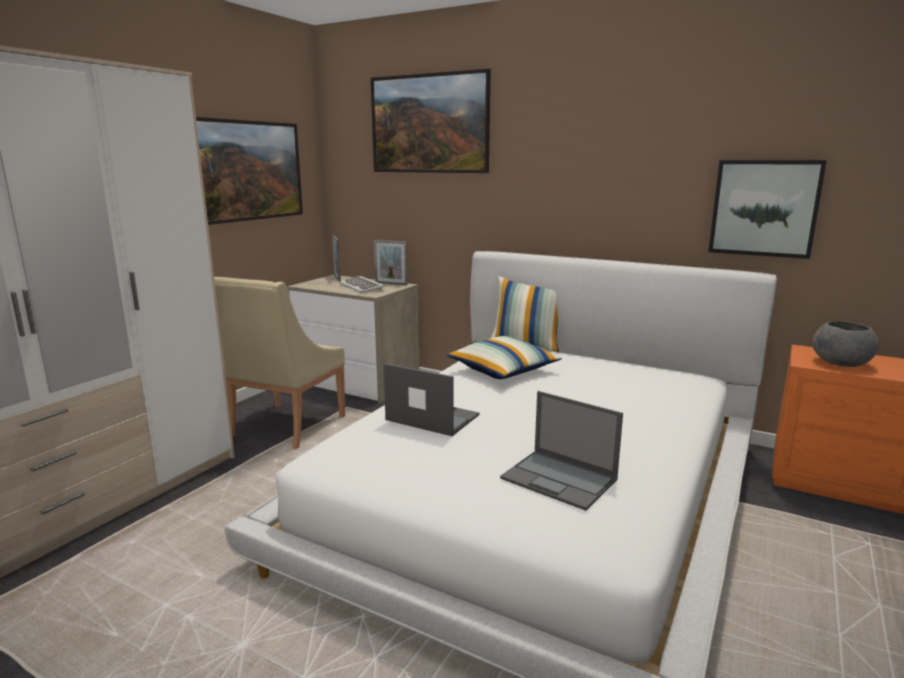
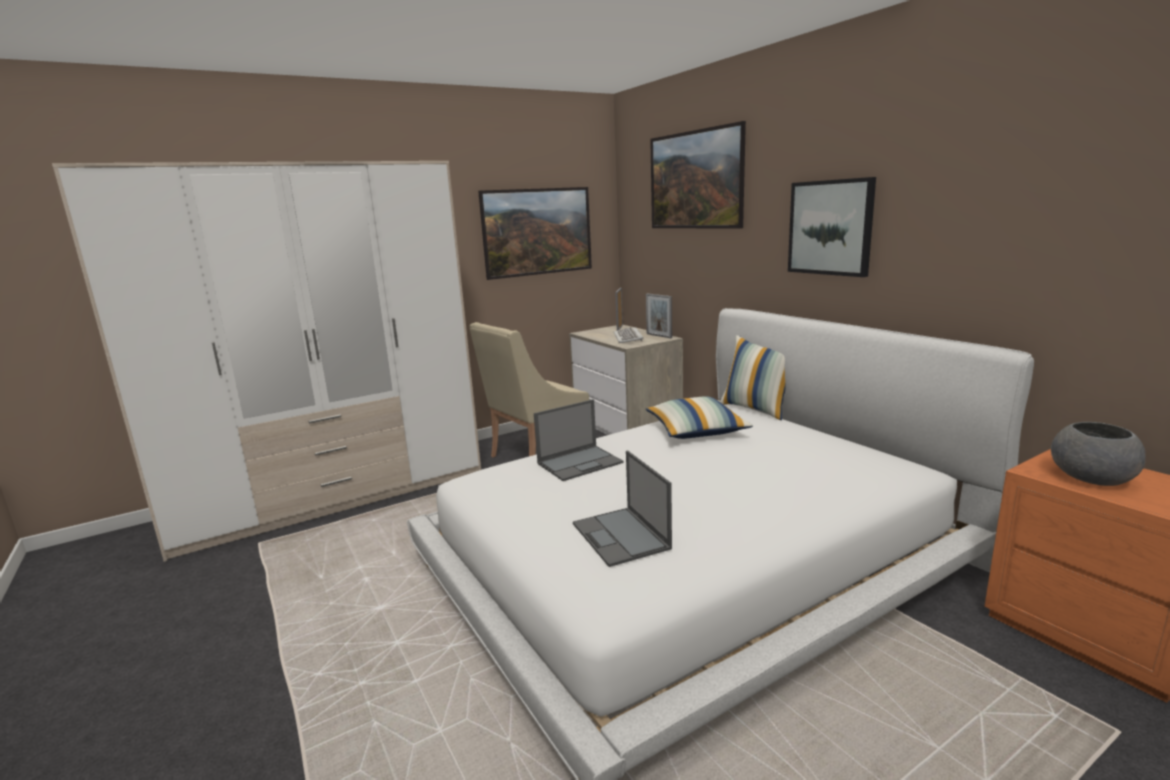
camera: 30 degrees right, 0 degrees up
laptop [384,363,479,436] -> laptop turned 90 degrees clockwise [534,399,623,481]
picture [709,160,827,259] -> picture moved to [788,177,876,277]

